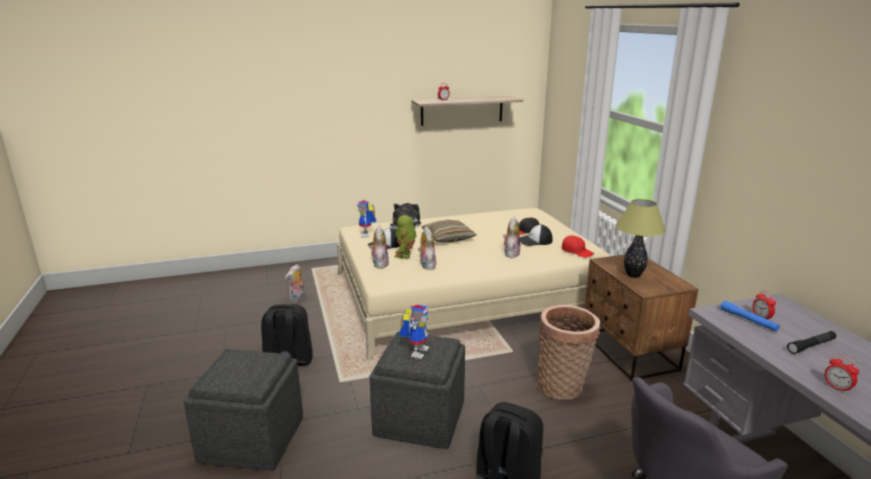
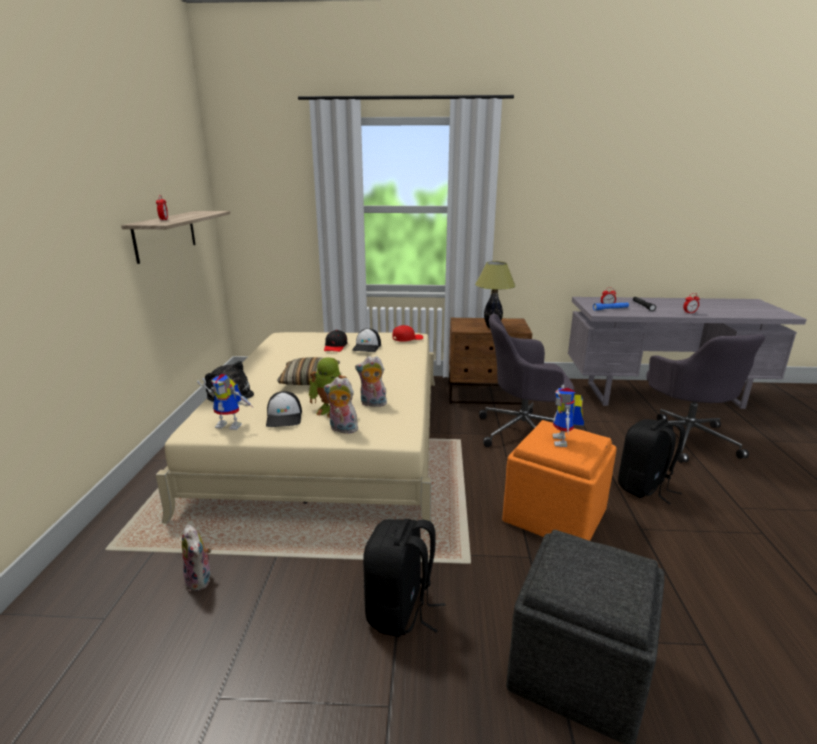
camera: 70 degrees left, 0 degrees up
grey ottoman [369,331,465,449] -> orange ottoman [502,420,617,541]
toy robot [399,305,429,359] -> toy robot turned 120 degrees counterclockwise [552,385,584,447]
plush toy [503,217,520,258] -> none
basket [537,305,600,400] -> grey office chair [479,314,574,447]

